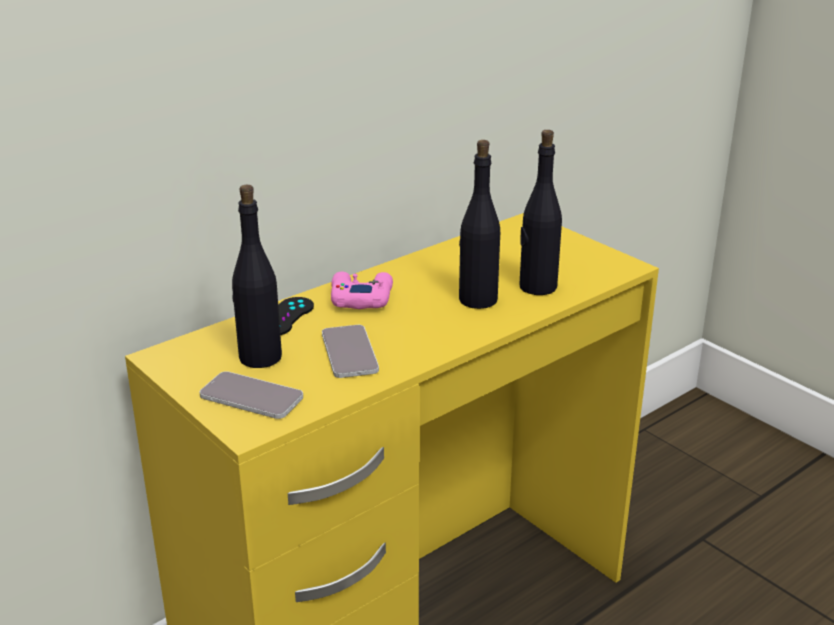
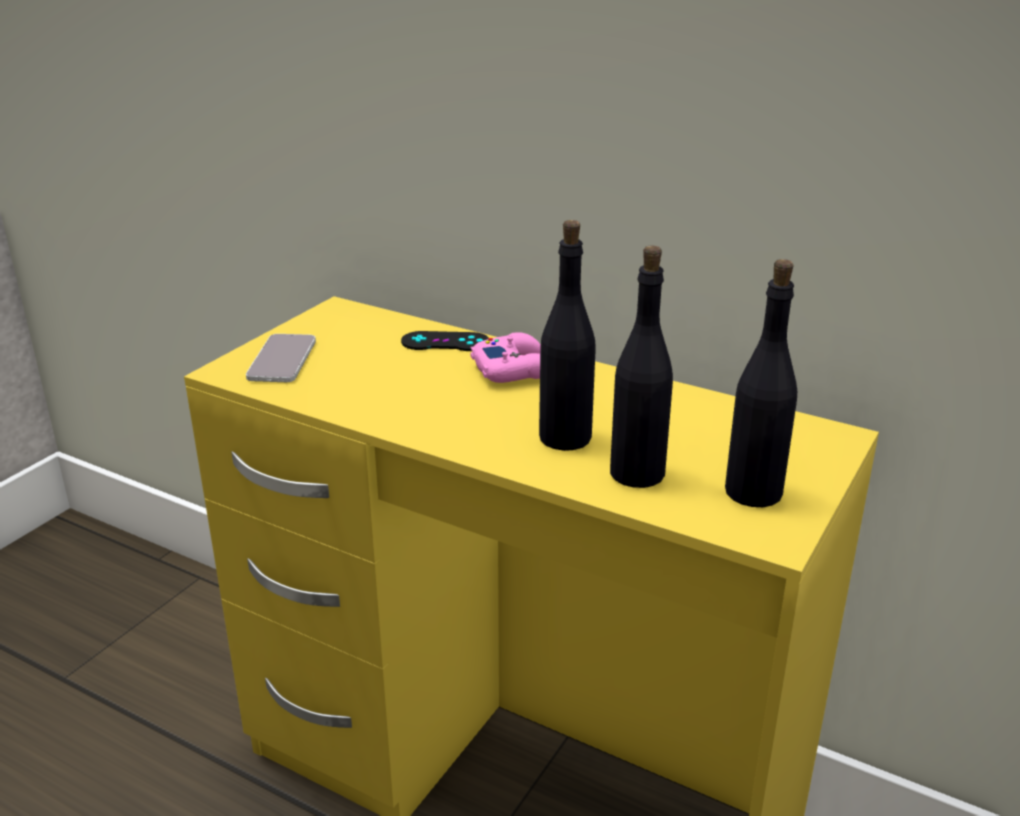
camera: 70 degrees right, 0 degrees up
black bottle [232,185,282,368] -> black bottle moved to [725,259,797,507]
phone [322,325,379,378] -> none

